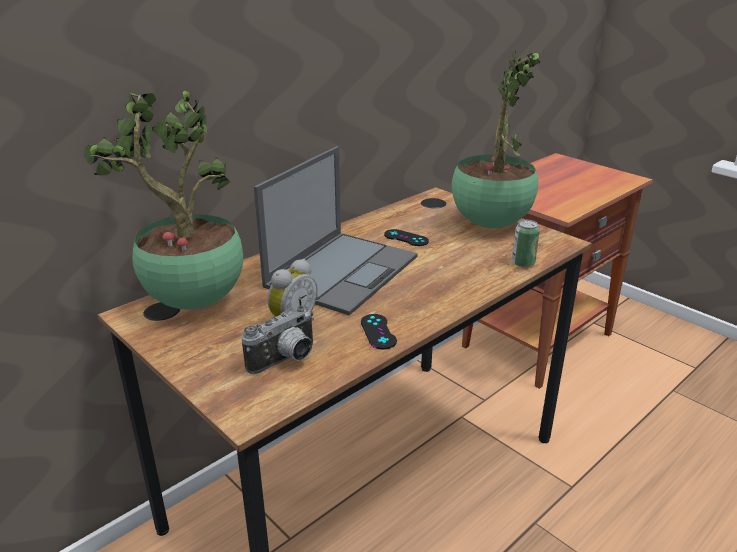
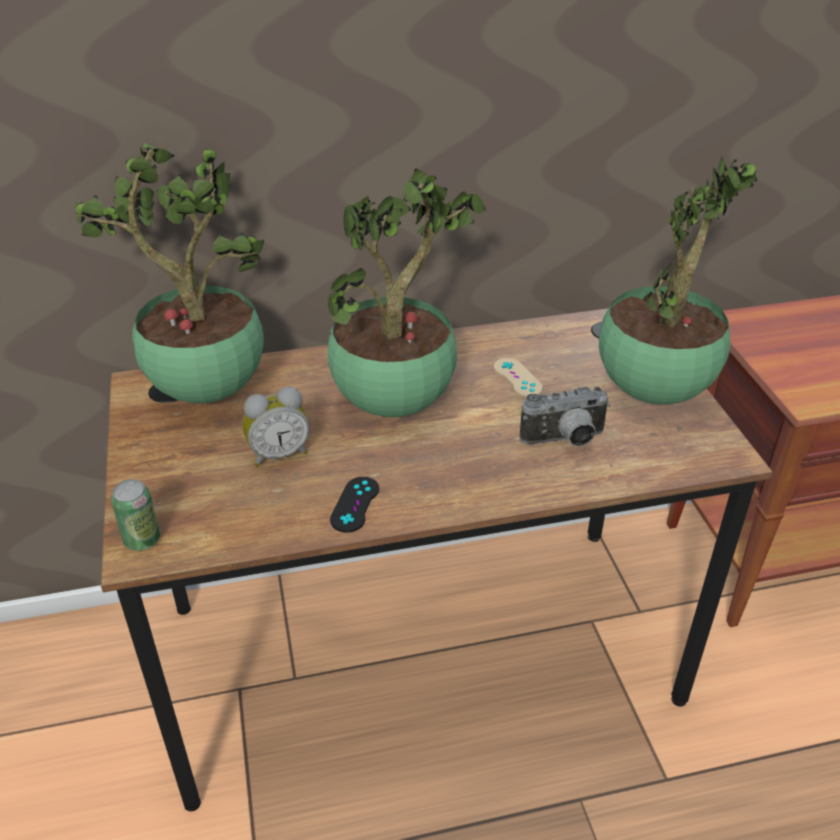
camera: 30 degrees right, 10 degrees up
camera [242,306,314,374] -> camera moved to [520,387,610,446]
laptop [254,146,418,315] -> potted plant [328,168,486,417]
black game controller [384,229,429,246] -> beige game controller [494,358,543,397]
can [512,220,540,267] -> can moved to [111,479,160,551]

